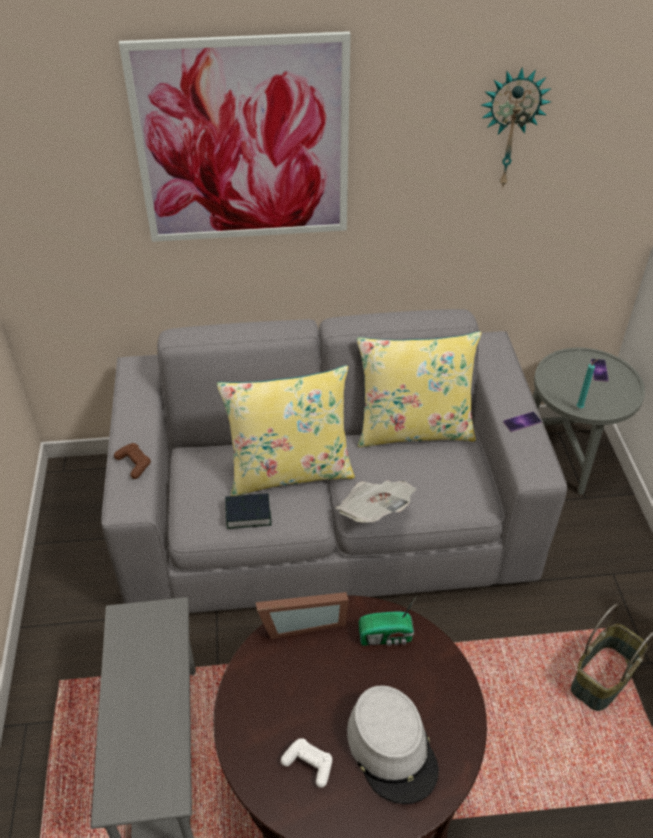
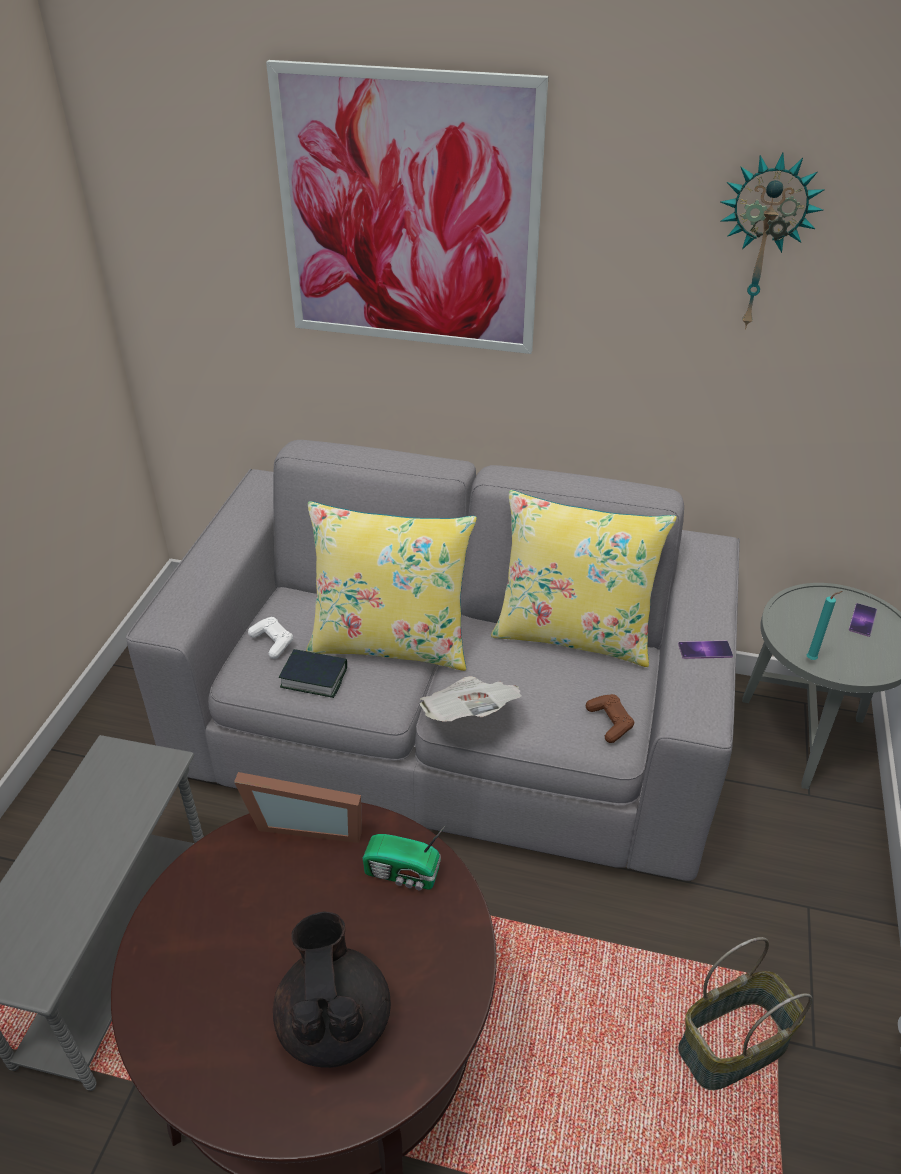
camera: 20 degrees right, 5 degrees down
brown game controller [114,443,151,479] -> brown game controller moved to [586,694,634,743]
white game controller [281,738,332,788] -> white game controller moved to [248,617,293,659]
grey hat [347,685,439,804] -> black teapot [273,912,391,1068]

